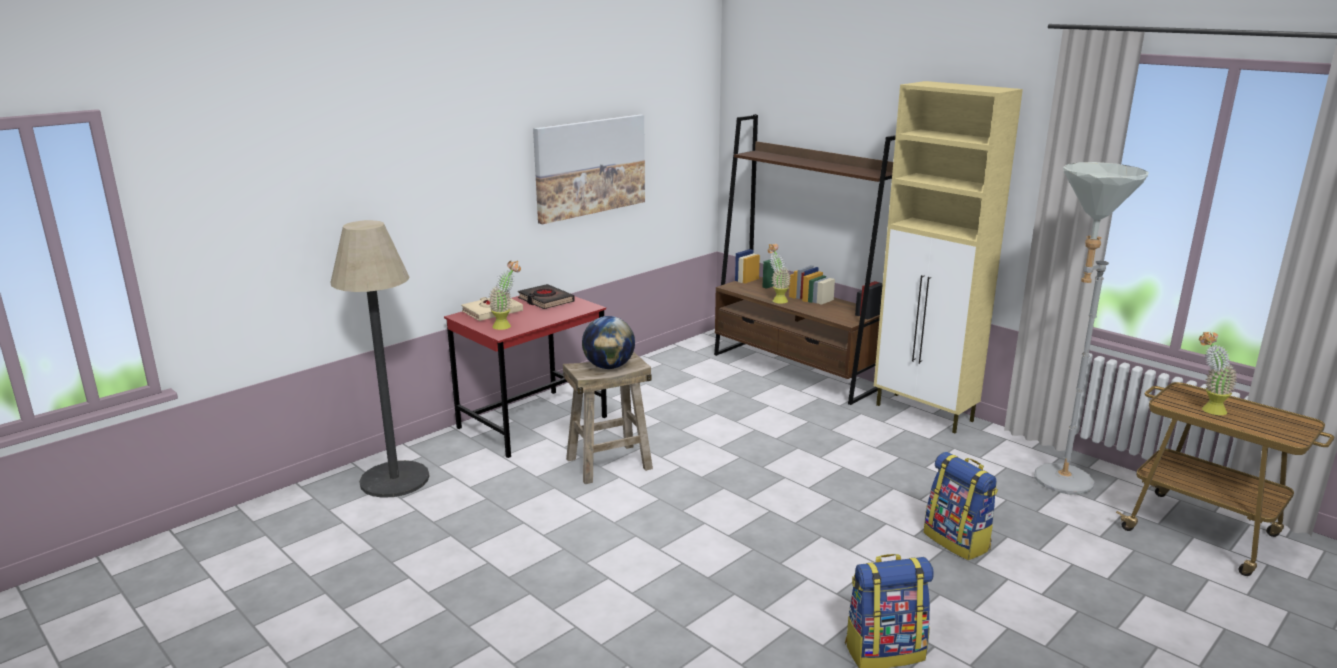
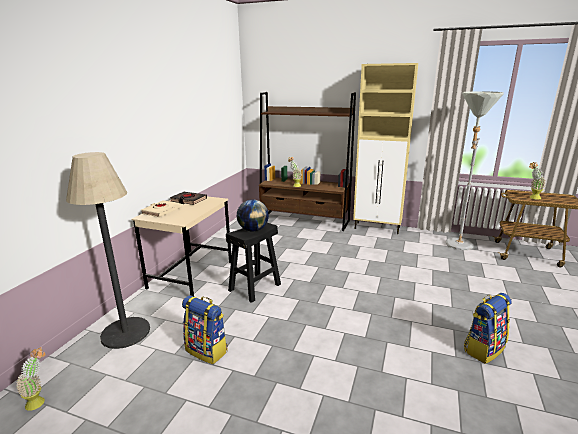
camera: 25 degrees left, 0 degrees up
red desk [444,296,607,458] -> beige desk [132,196,232,297]
potted plant [489,261,521,330] -> potted plant moved to [17,347,45,411]
picture [533,114,645,224] -> none
beige stool [563,352,653,484] -> black stool [226,223,281,303]
backpack [924,452,998,560] -> backpack moved to [182,295,228,364]

